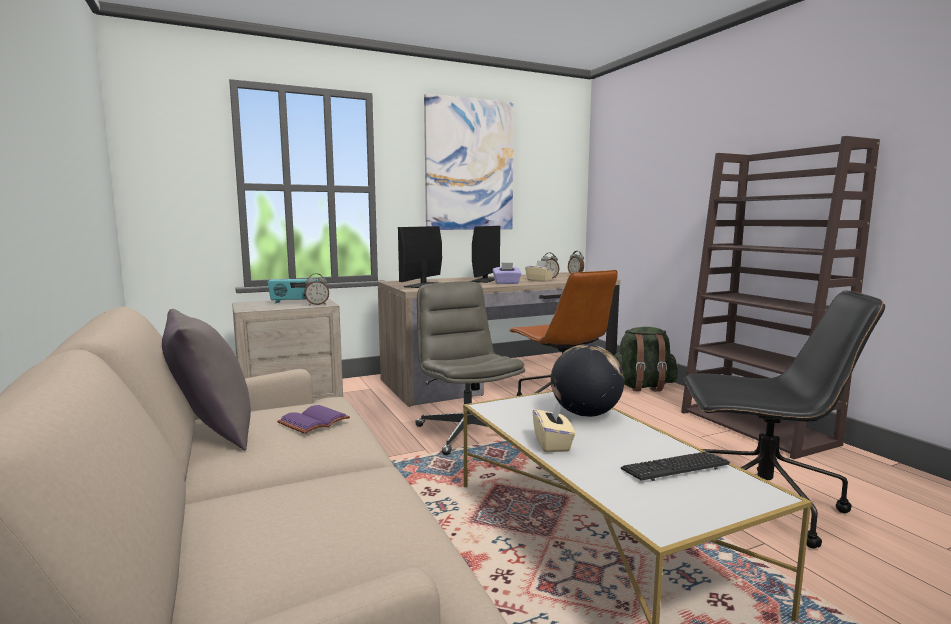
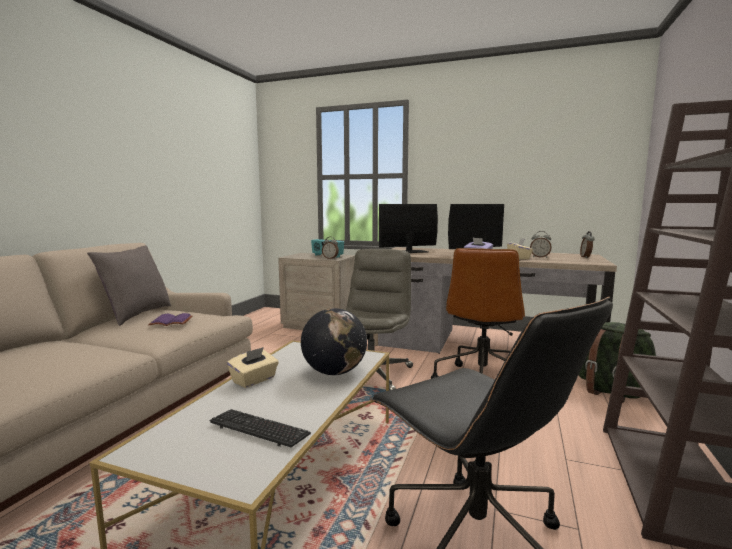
camera: 45 degrees right, 0 degrees up
picture [424,94,514,230] -> none

